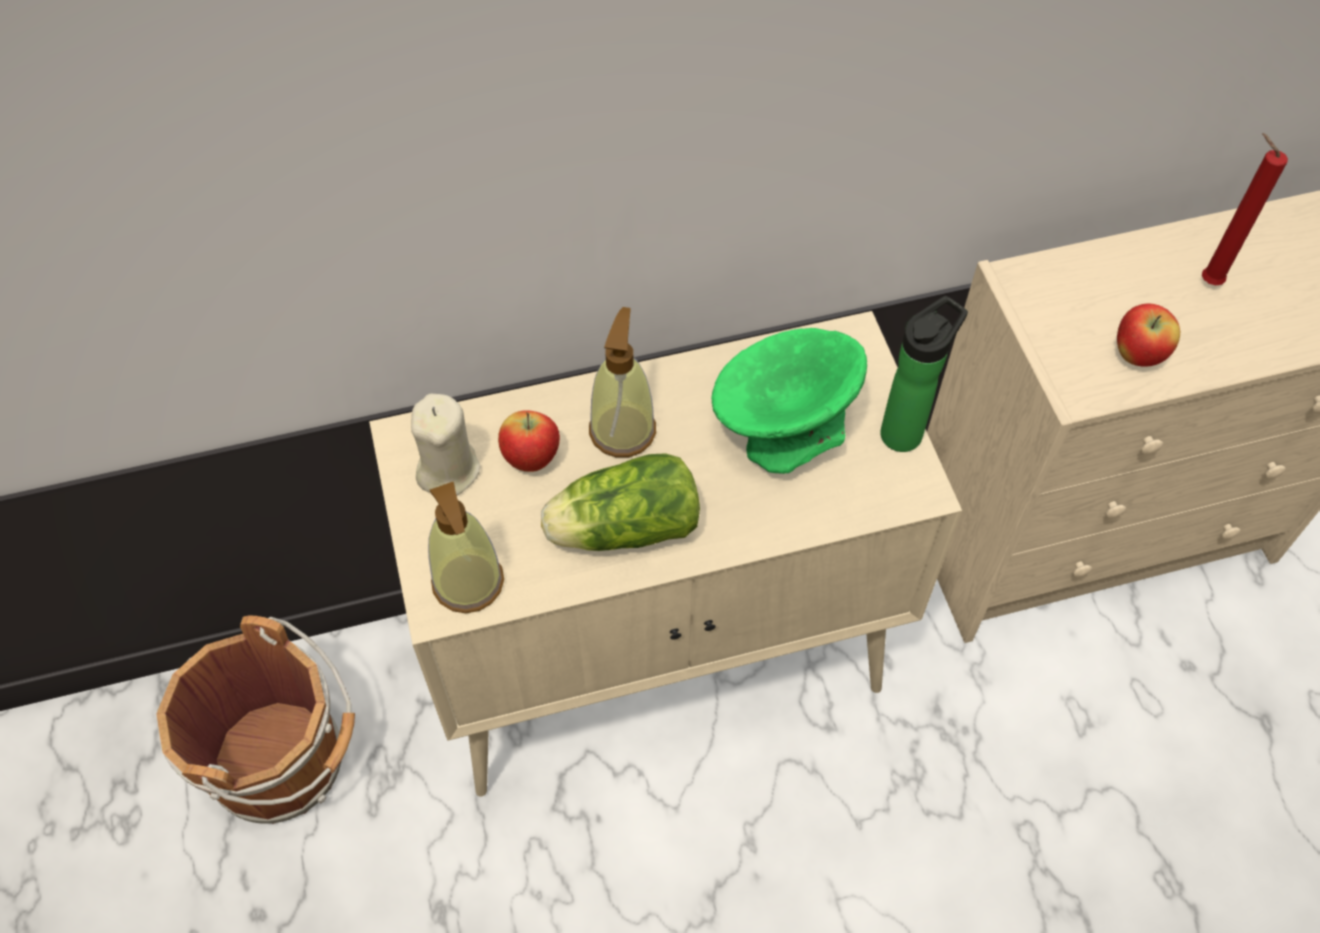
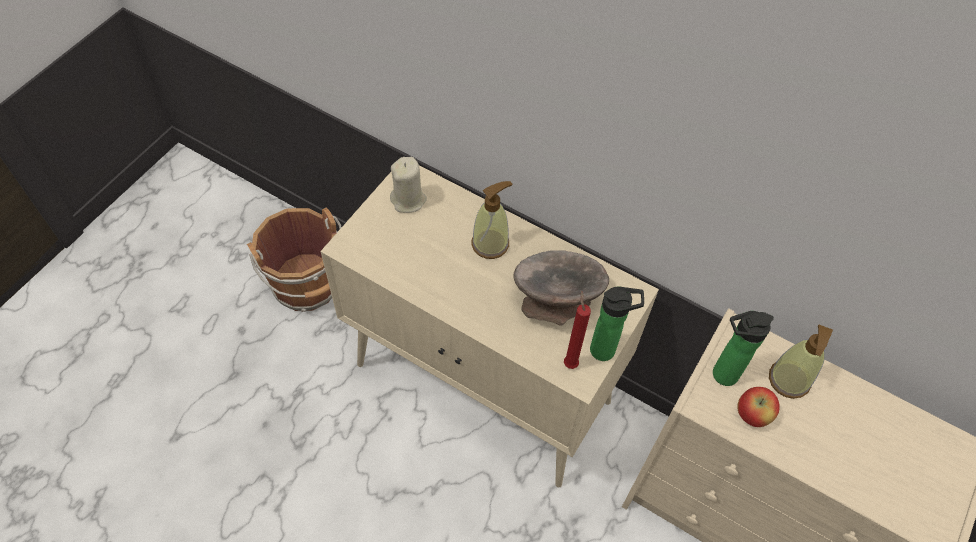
camera: 45 degrees right, 0 degrees up
soap dispenser [428,482,504,613] -> soap dispenser moved to [769,324,833,399]
apple [498,410,560,472] -> none
lettuce [541,453,700,551] -> none
green bowl [711,328,867,474] -> grey bowl [514,250,609,326]
red candle [1202,133,1288,285] -> red candle moved to [564,291,591,369]
none -> bottle [713,311,774,386]

